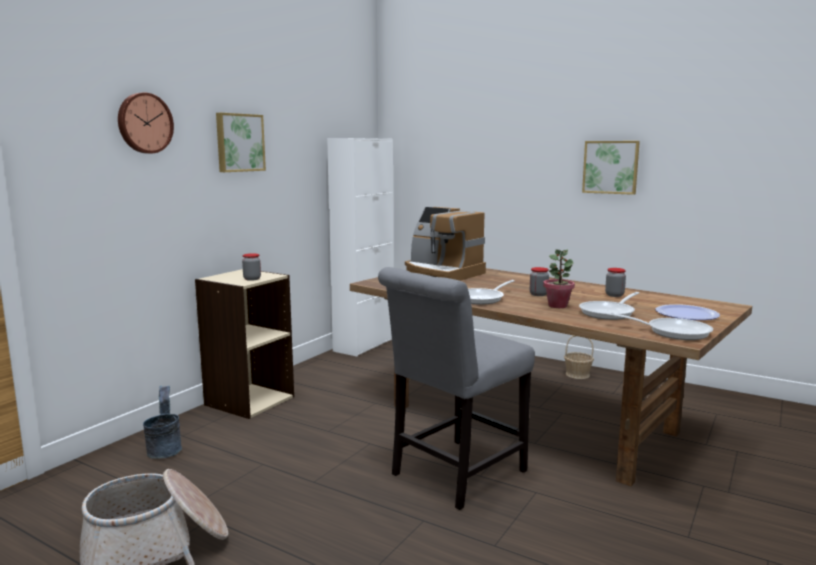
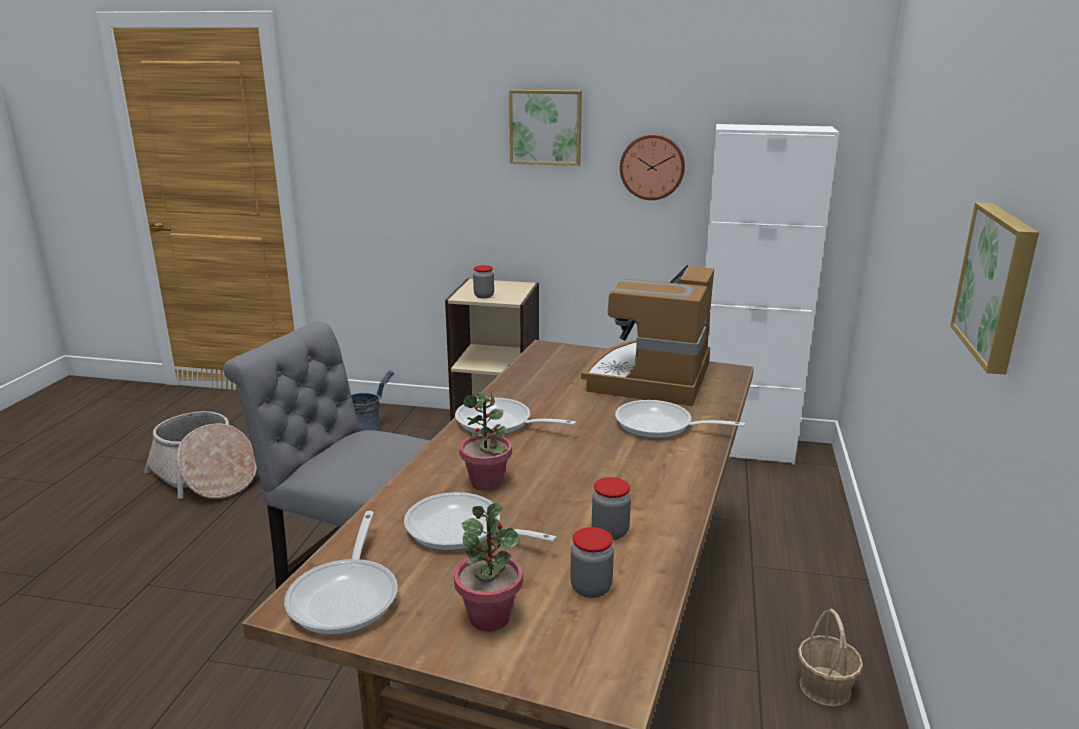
camera: 70 degrees right, 10 degrees up
wall clock [118,93,174,154] -> wall clock moved to [620,134,685,200]
jar [530,267,549,296] -> jar moved to [570,527,614,598]
plate [655,304,720,320] -> potted plant [454,503,523,631]
none -> frying pan [615,400,745,438]

